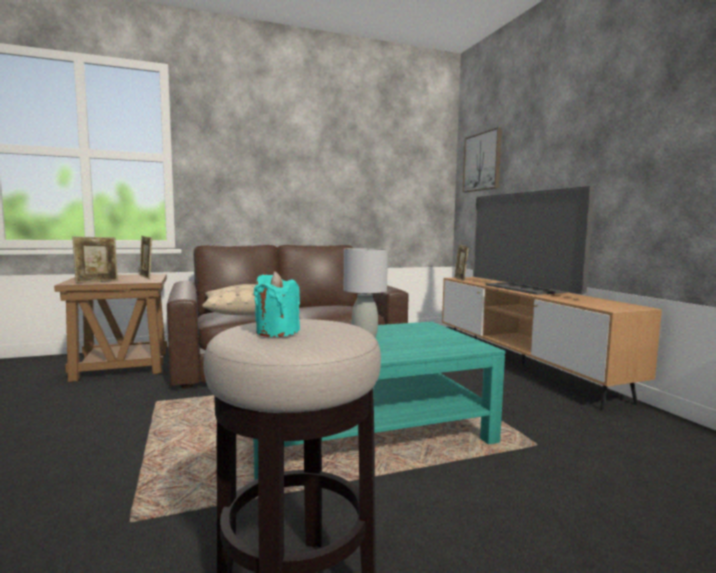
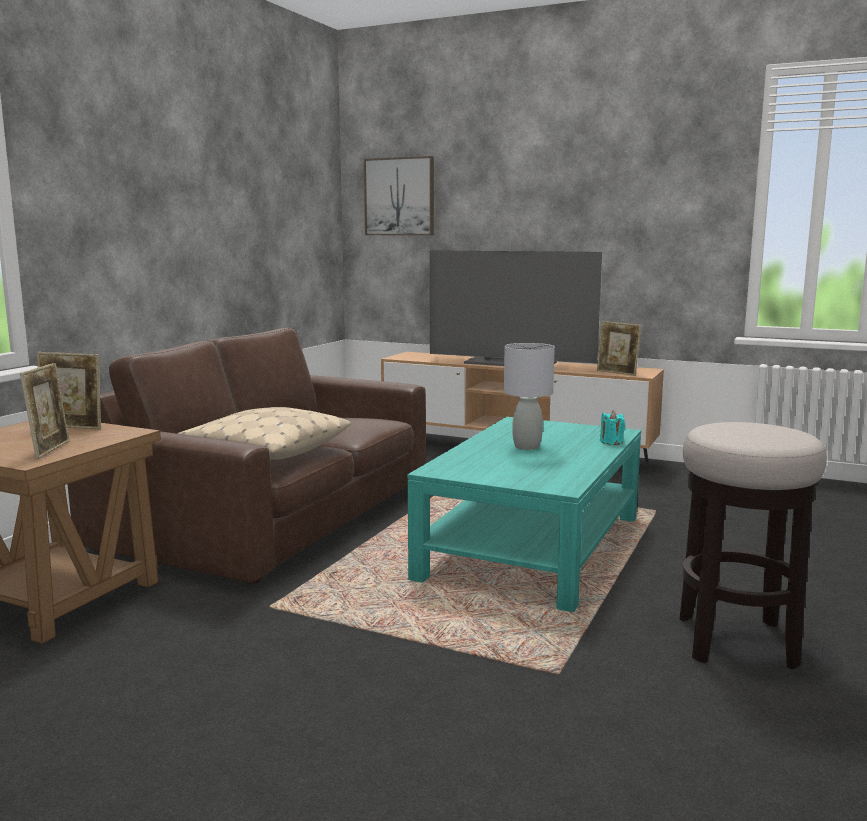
camera: 45 degrees left, 5 degrees up
turquoise candle [254,271,300,337] -> turquoise candle moved to [600,411,625,445]
picture frame [454,245,469,281] -> picture frame moved to [597,321,641,376]

